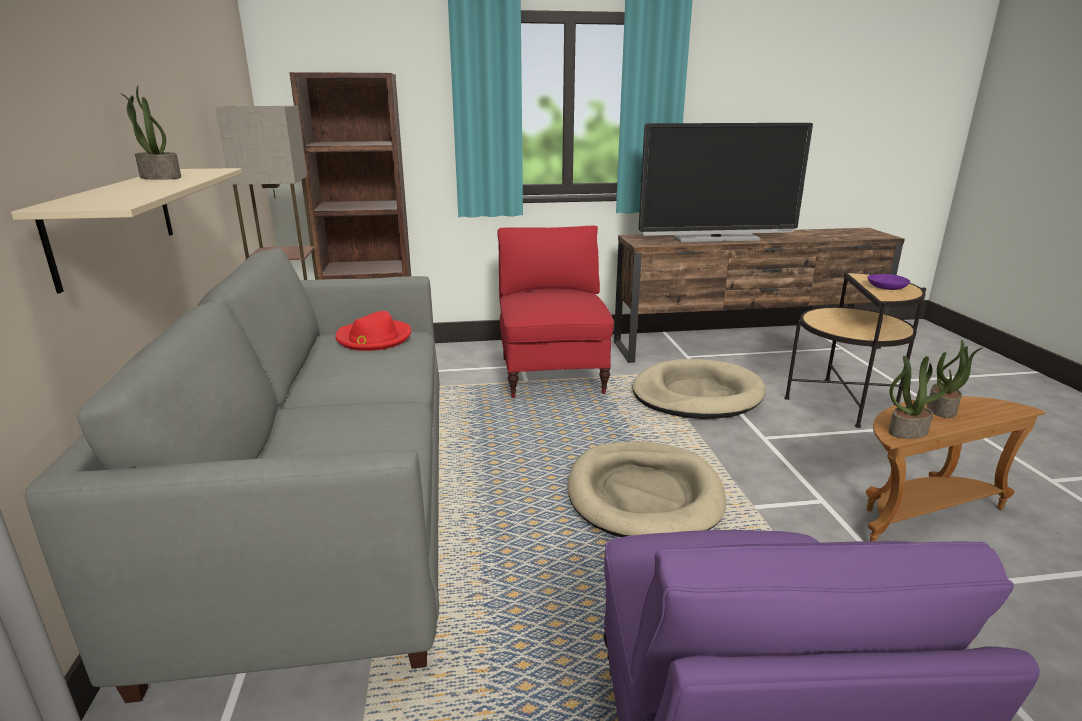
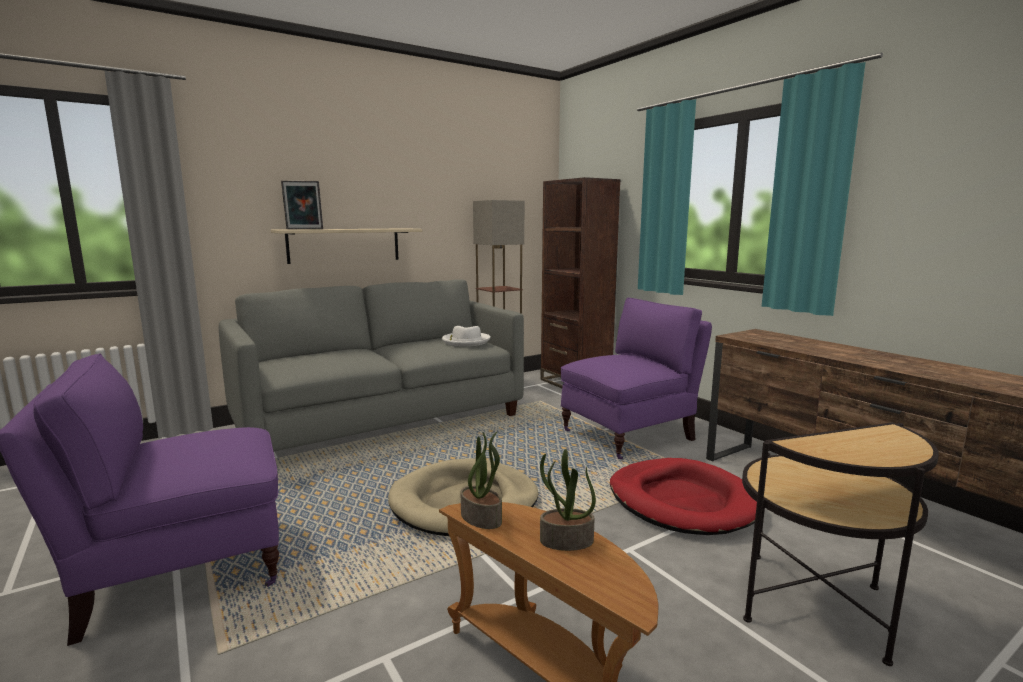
camera: 65 degrees right, 10 degrees down
potted plant [121,85,181,180] -> none
red hat [335,311,411,351] -> white hat [442,326,491,346]
red armchair [497,226,614,398] -> purple armchair [561,298,712,459]
beige dog bed [632,359,766,419] -> red dog bed [610,458,757,535]
television [639,123,813,242] -> none
purple bowl [867,274,910,290] -> none
none -> picture frame [281,181,323,229]

